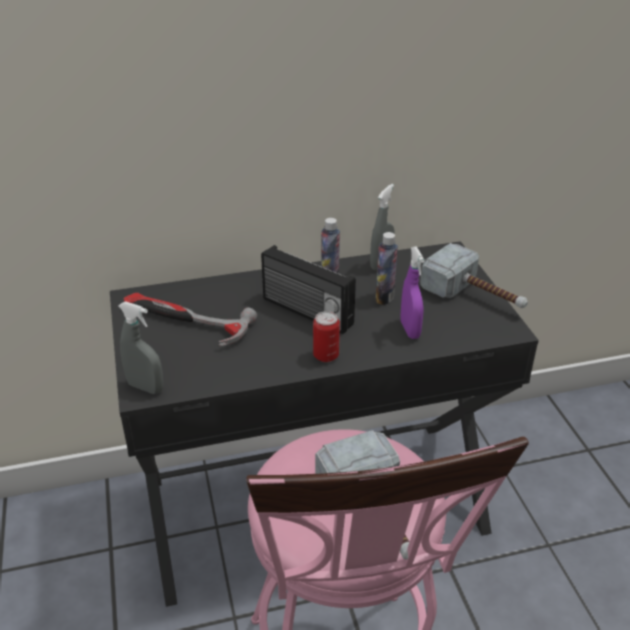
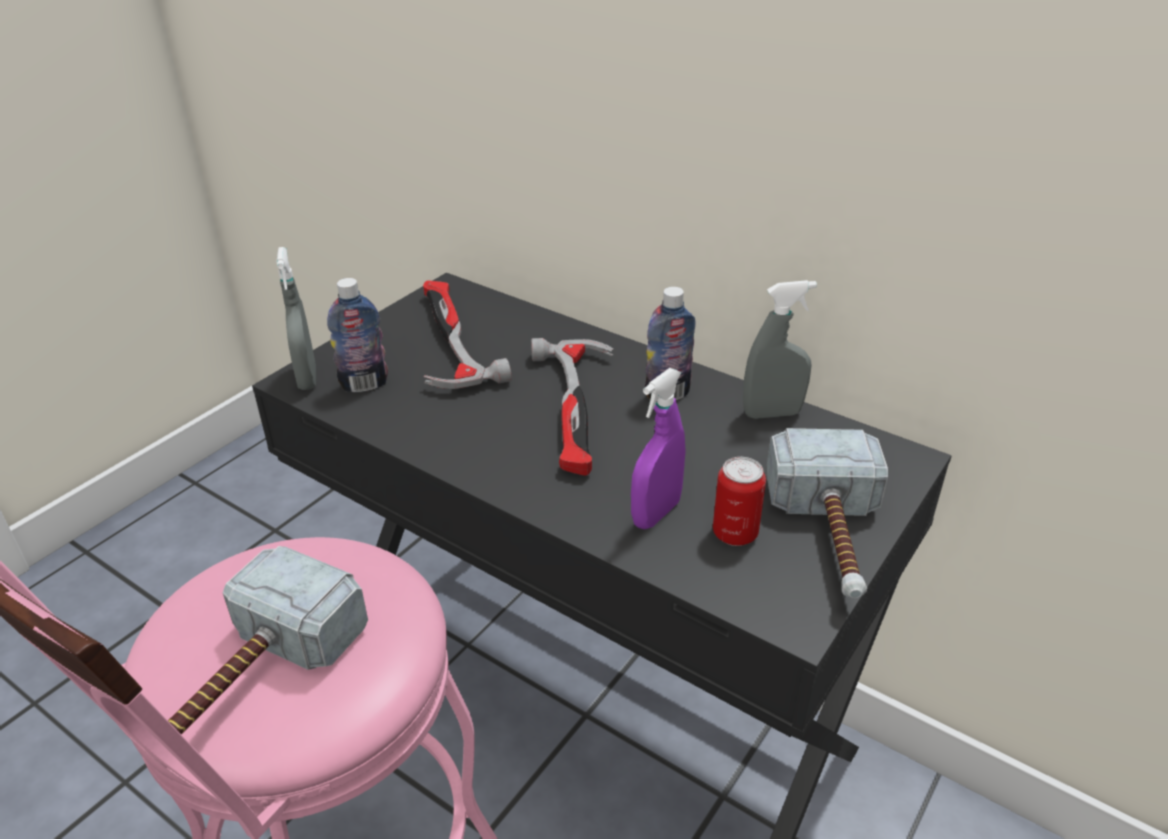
camera: 50 degrees right, 0 degrees up
radio [261,245,356,334] -> hammer [531,338,614,476]
can [313,311,340,362] -> can moved to [713,457,766,546]
bottle [376,232,398,305] -> bottle moved to [327,278,388,392]

